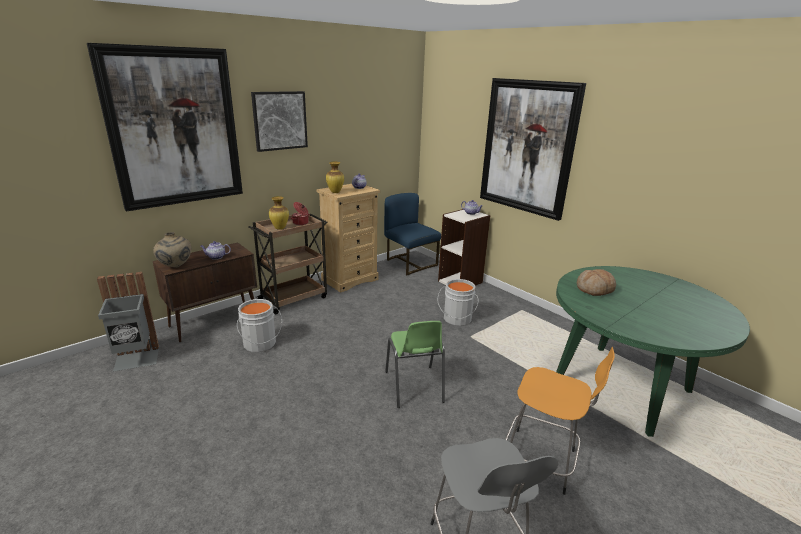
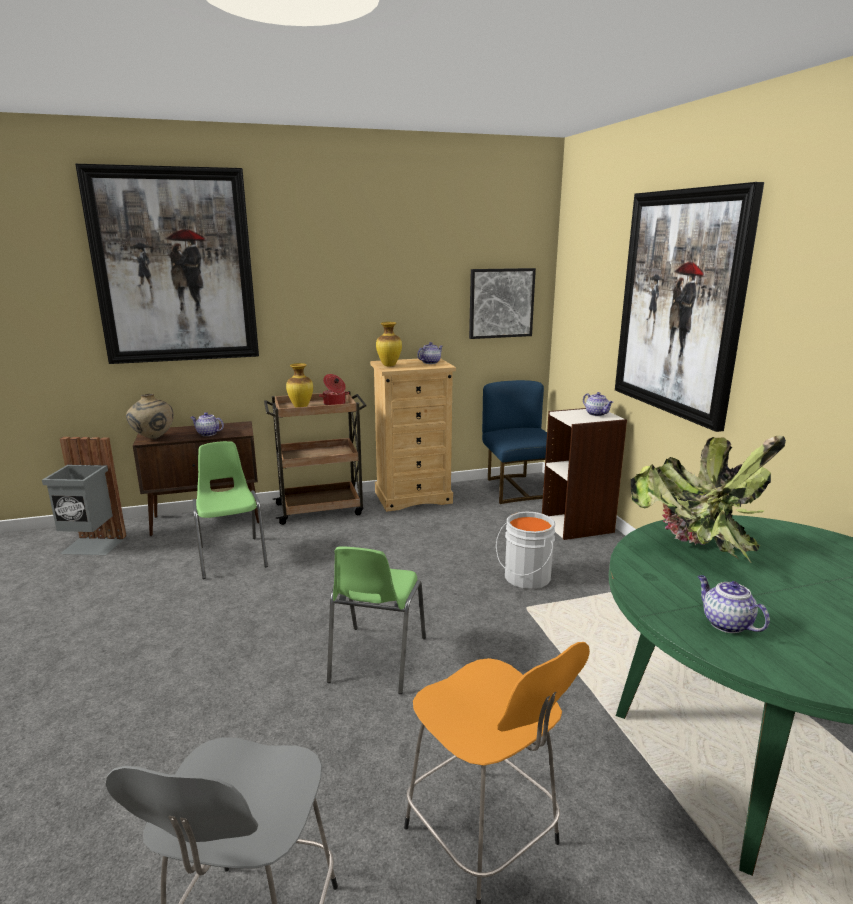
camera: 25 degrees right, 5 degrees down
grey bucket [237,299,282,352] -> green chair [193,441,268,579]
picture [251,91,308,152] -> picture moved to [469,268,536,339]
bread [577,269,616,296] -> potted plant [631,435,786,563]
none -> teapot [698,575,770,633]

